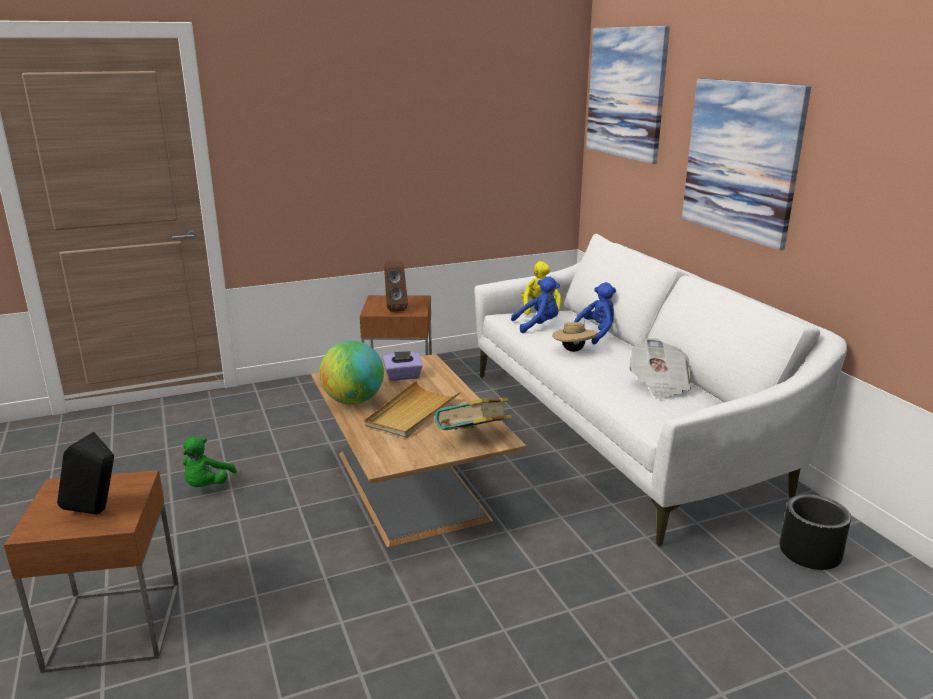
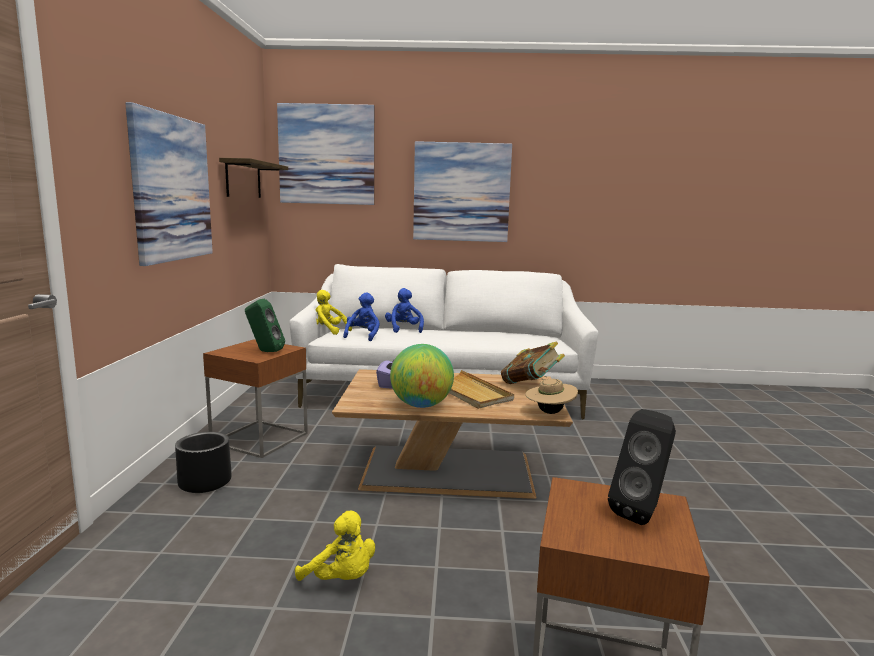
camera: 65 degrees left, 10 degrees down
green plush toy [183,437,237,487] -> yellow plush toy [295,510,375,581]
brown speaker [384,260,408,312] -> green speaker [245,299,285,352]
beige hat [552,320,597,352] -> beige hat moved to [525,375,578,414]
newspaper [629,338,692,399] -> none
black planter [780,494,851,570] -> black planter moved to [175,432,232,493]
none -> picture [125,102,213,266]
none -> shelf [219,158,288,198]

